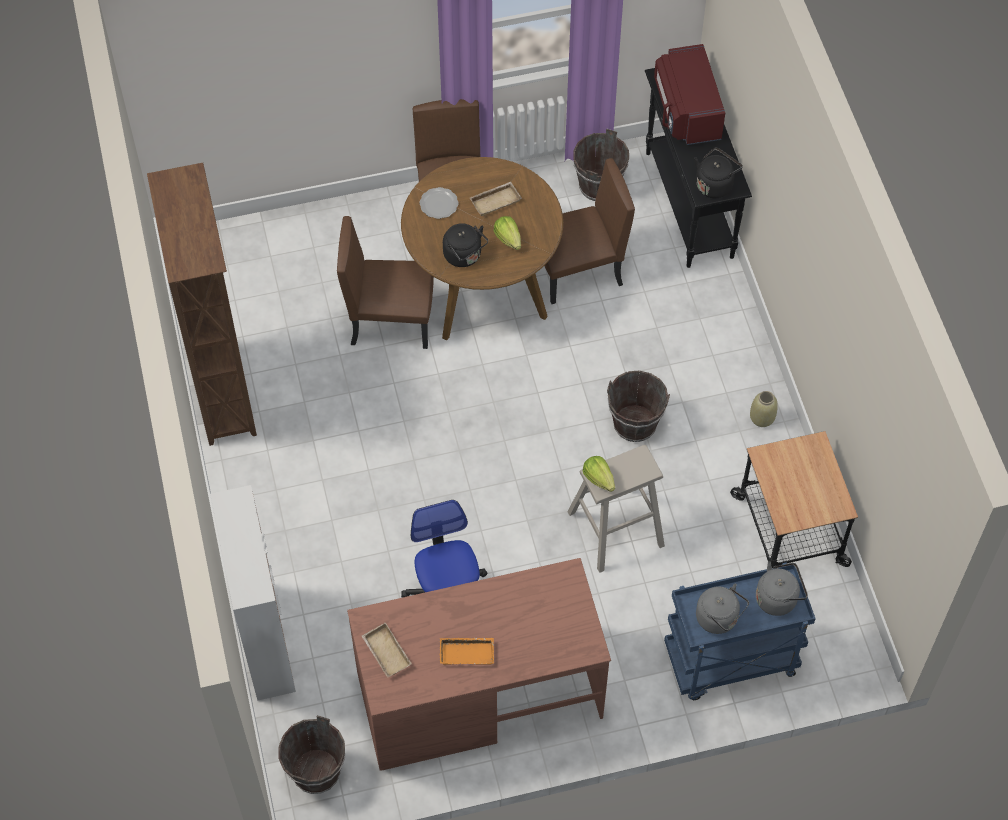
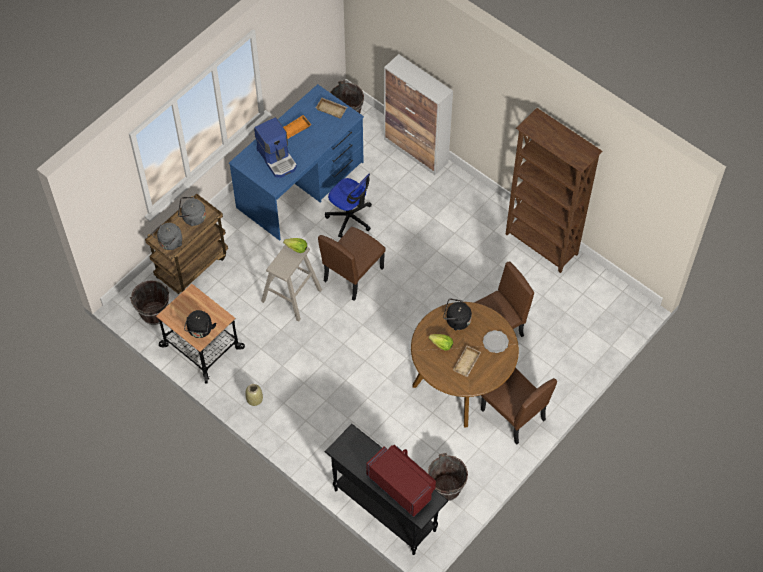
camera: 145 degrees right, 0 degrees up
brown desk [347,558,611,771] -> blue desk [229,84,364,241]
brown chair [545,158,635,304] -> brown chair moved to [318,227,386,301]
brown bucket [607,371,670,442] -> brown bucket moved to [130,281,169,325]
blue cart [664,562,816,700] -> brown cart [145,194,228,294]
black kettle [694,147,743,198] -> black kettle moved to [184,310,216,338]
none -> coffee machine [254,117,297,178]

